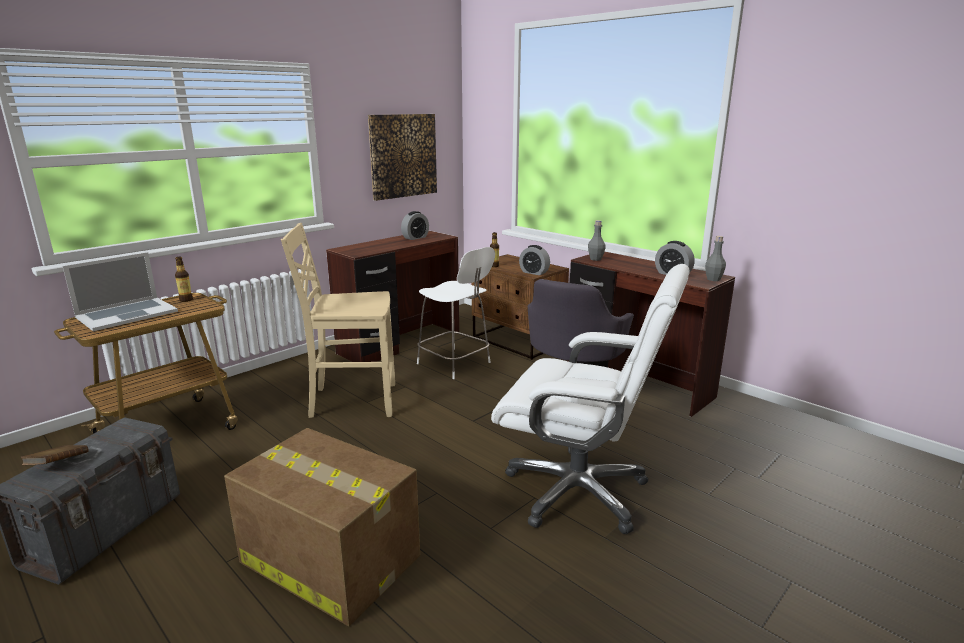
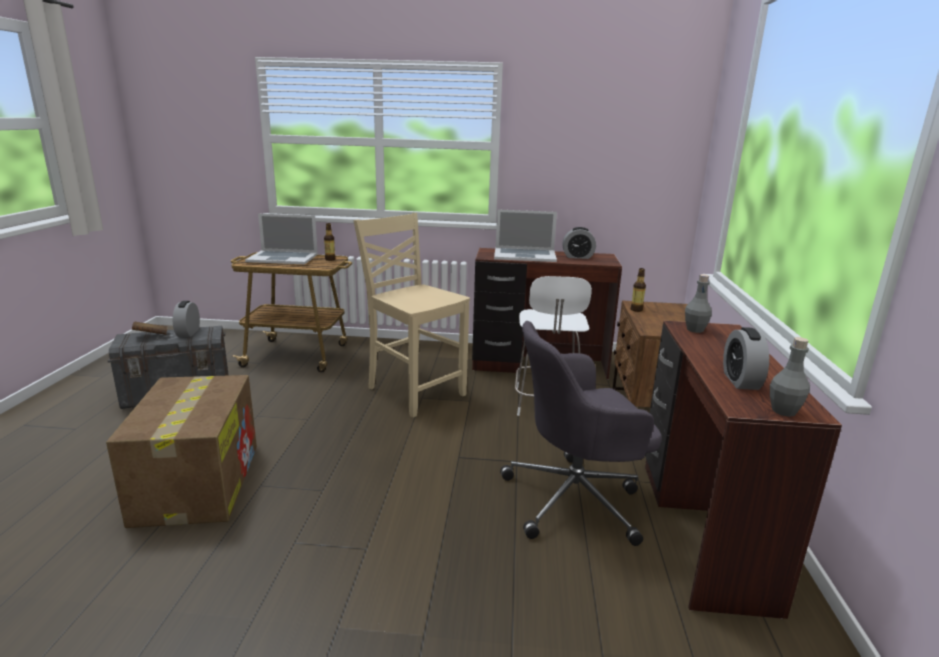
camera: 50 degrees right, 0 degrees up
picture [368,114,437,201] -> none
white office chair [491,264,690,534] -> none
alarm clock [519,245,550,275] -> alarm clock moved to [173,301,200,337]
none -> laptop [494,209,557,262]

